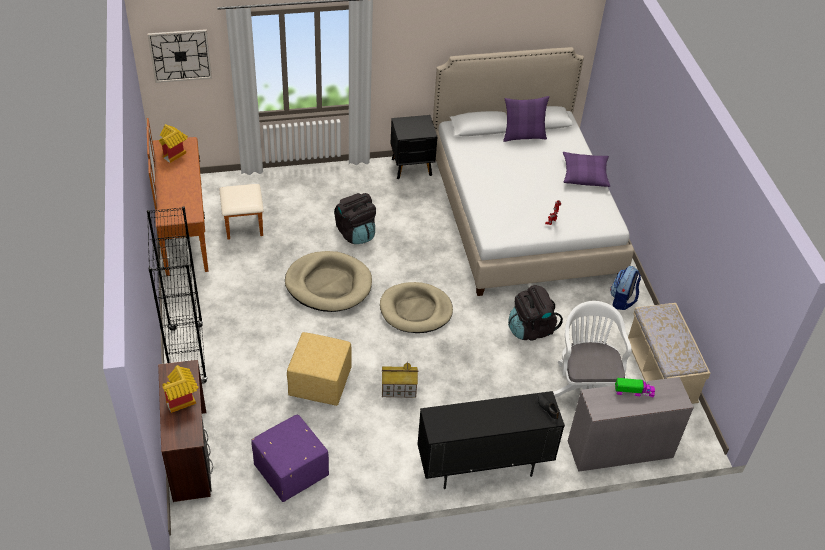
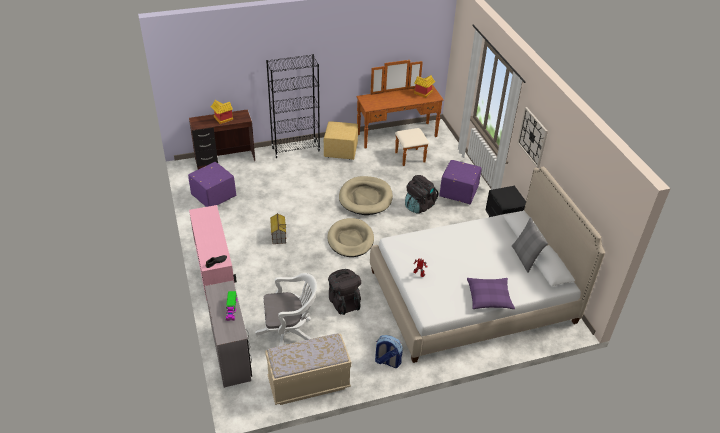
camera: 85 degrees right, 5 degrees down
wall clock [147,29,212,83] -> wall clock moved to [517,107,548,168]
yellow ottoman [287,332,352,406] -> yellow ottoman moved to [324,121,358,160]
black cabinet [417,391,565,489] -> pink cabinet [189,205,237,300]
purple pillow [503,96,549,142] -> grey pillow [512,217,548,273]
none -> purple ottoman [439,160,482,204]

